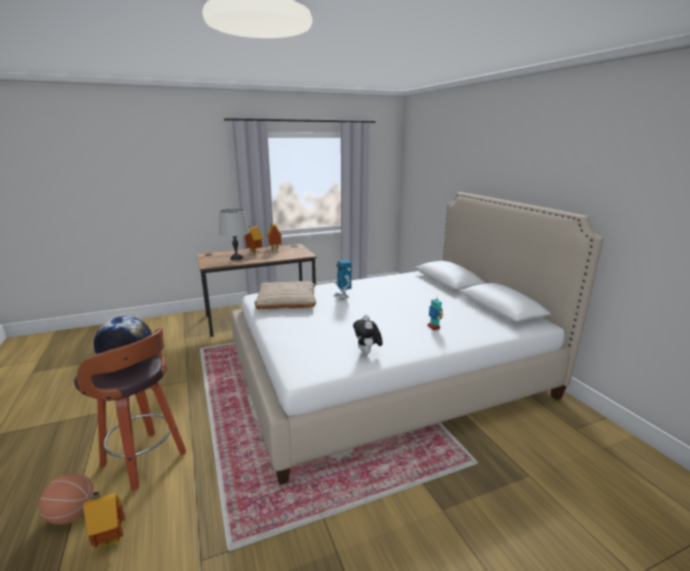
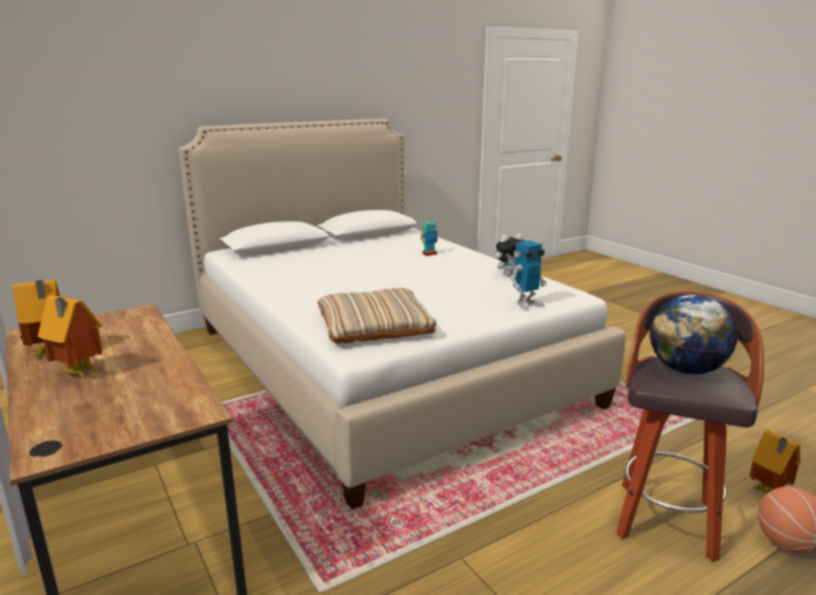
camera: 100 degrees left, 0 degrees up
grey table lamp [219,209,250,260] -> none
toy robot [334,260,352,301] -> toy robot moved to [511,241,547,311]

